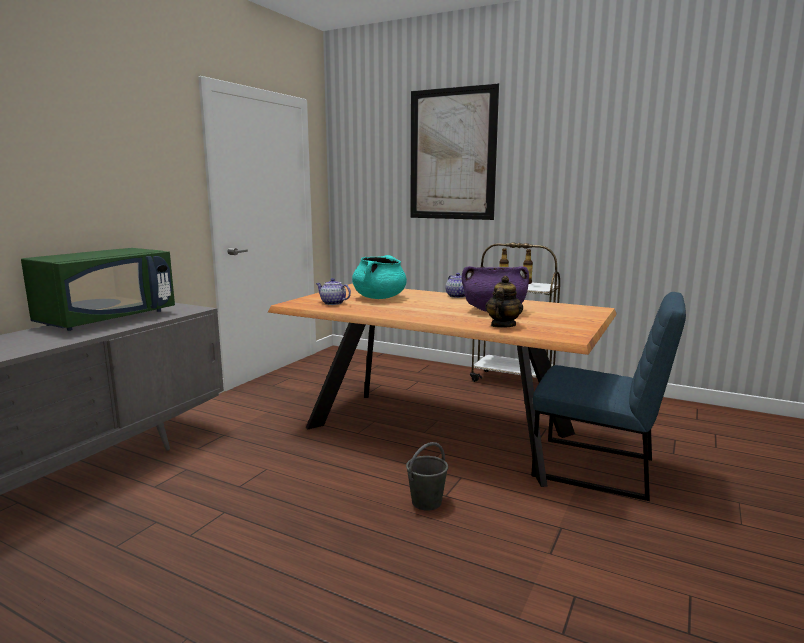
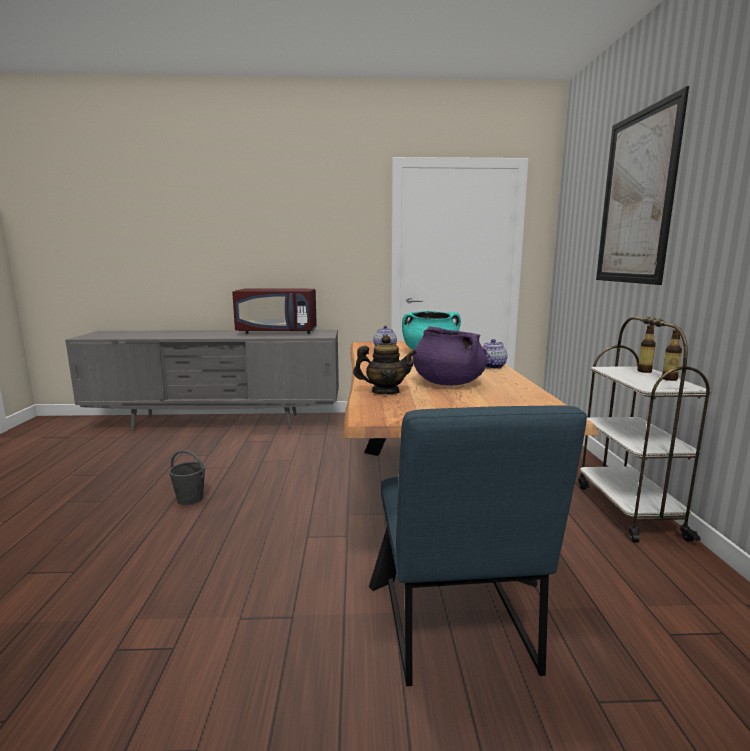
camera: 60 degrees right, 0 degrees up
green microwave [21,248,175,331] -> red microwave [232,288,317,334]
grey bucket [406,442,448,511] -> grey bucket moved to [169,450,206,505]

